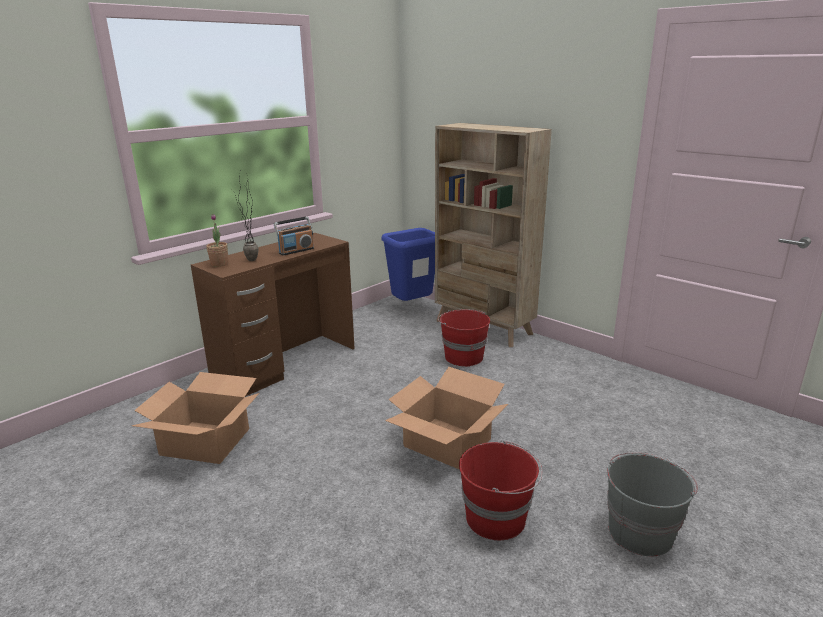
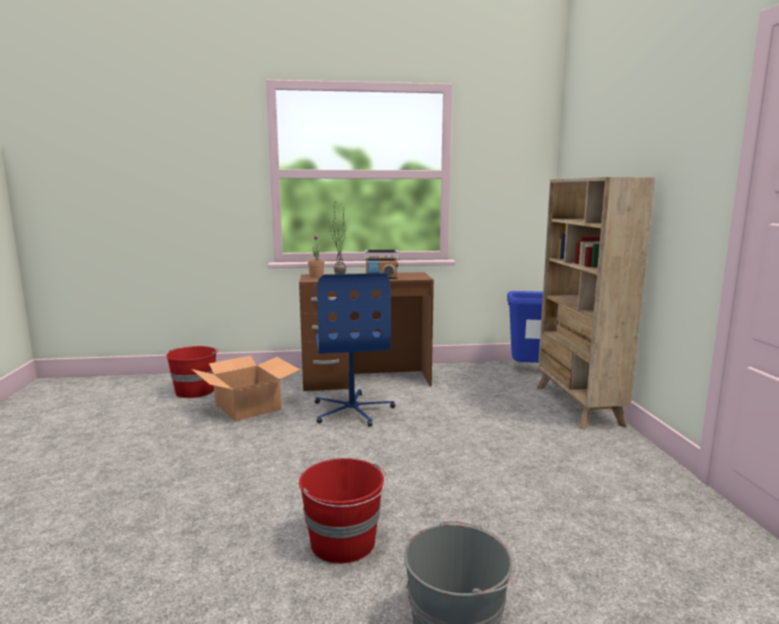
camera: 40 degrees right, 10 degrees down
cardboard box [385,367,508,470] -> none
red bucket [438,309,490,367] -> red bucket moved to [166,346,219,398]
none -> blue office chair [315,273,395,427]

